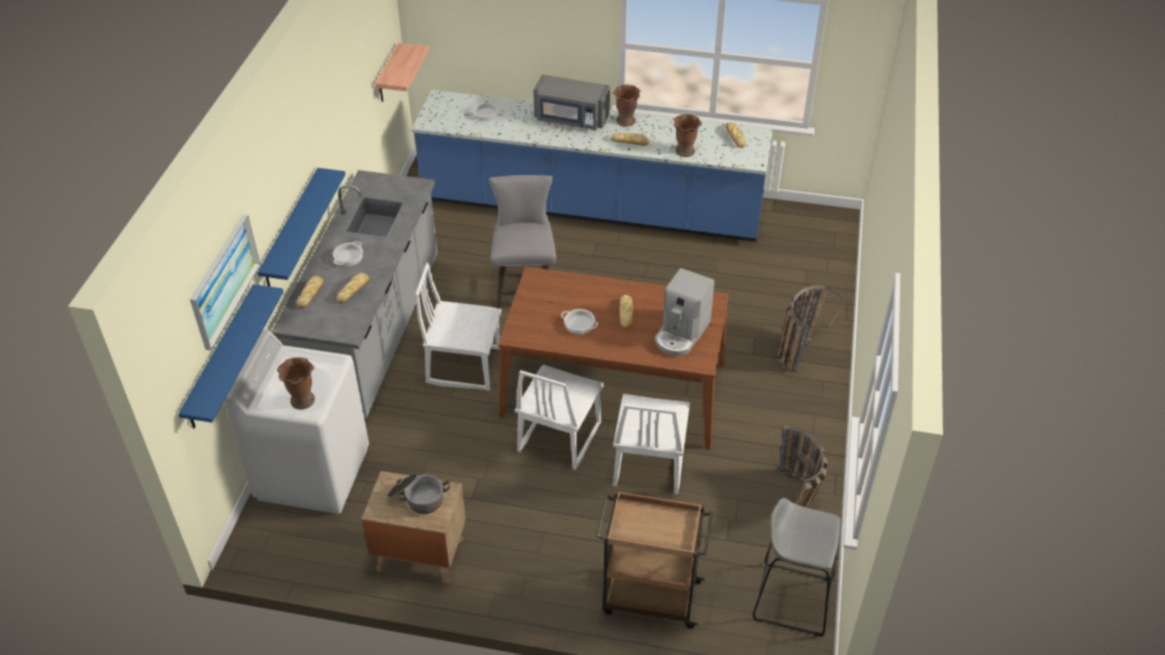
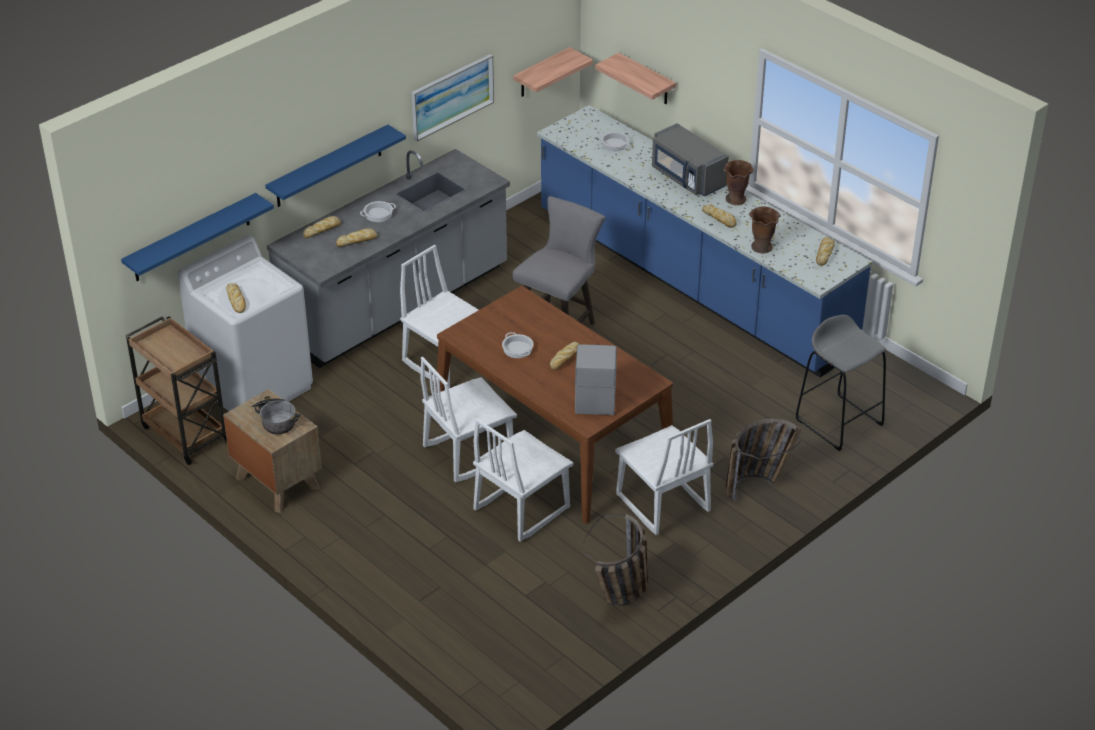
camera: 35 degrees right, 5 degrees down
picture [190,214,261,350] -> picture moved to [412,54,494,141]
brown vase [277,357,315,410] -> bread [226,283,246,313]
brown cart [596,491,713,629] -> brown cart moved to [126,316,227,465]
coffee machine [655,268,715,356] -> coffee machine turned 120 degrees clockwise [575,344,617,415]
grey stool [753,498,840,637] -> grey stool moved to [796,315,886,451]
none -> shelf [595,53,676,104]
none -> white chair [615,419,714,535]

